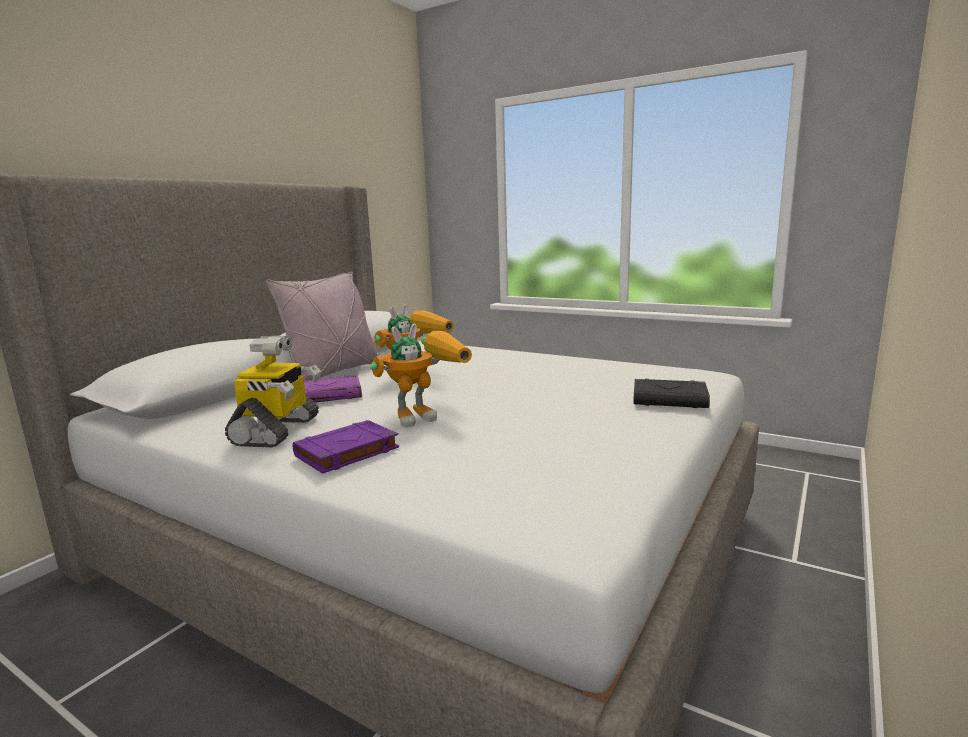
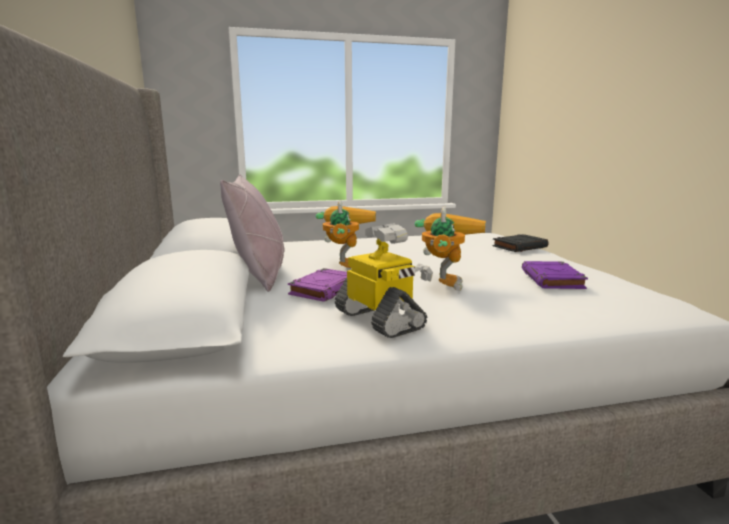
camera: 45 degrees left, 0 degrees up
purple book [293,420,399,474] -> purple book moved to [522,261,588,289]

